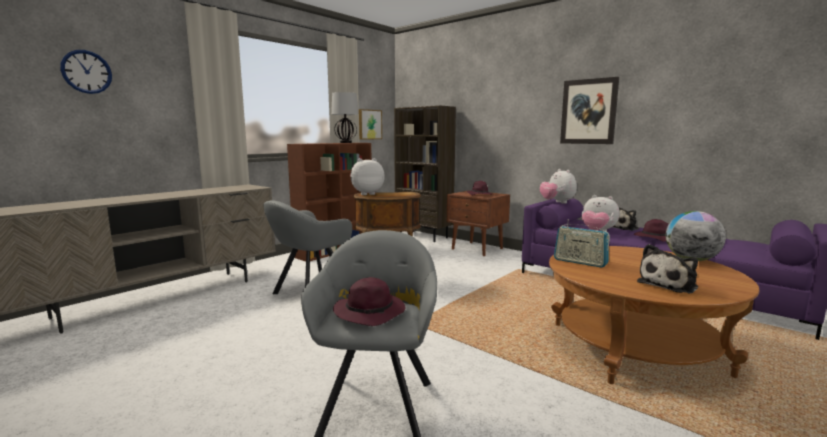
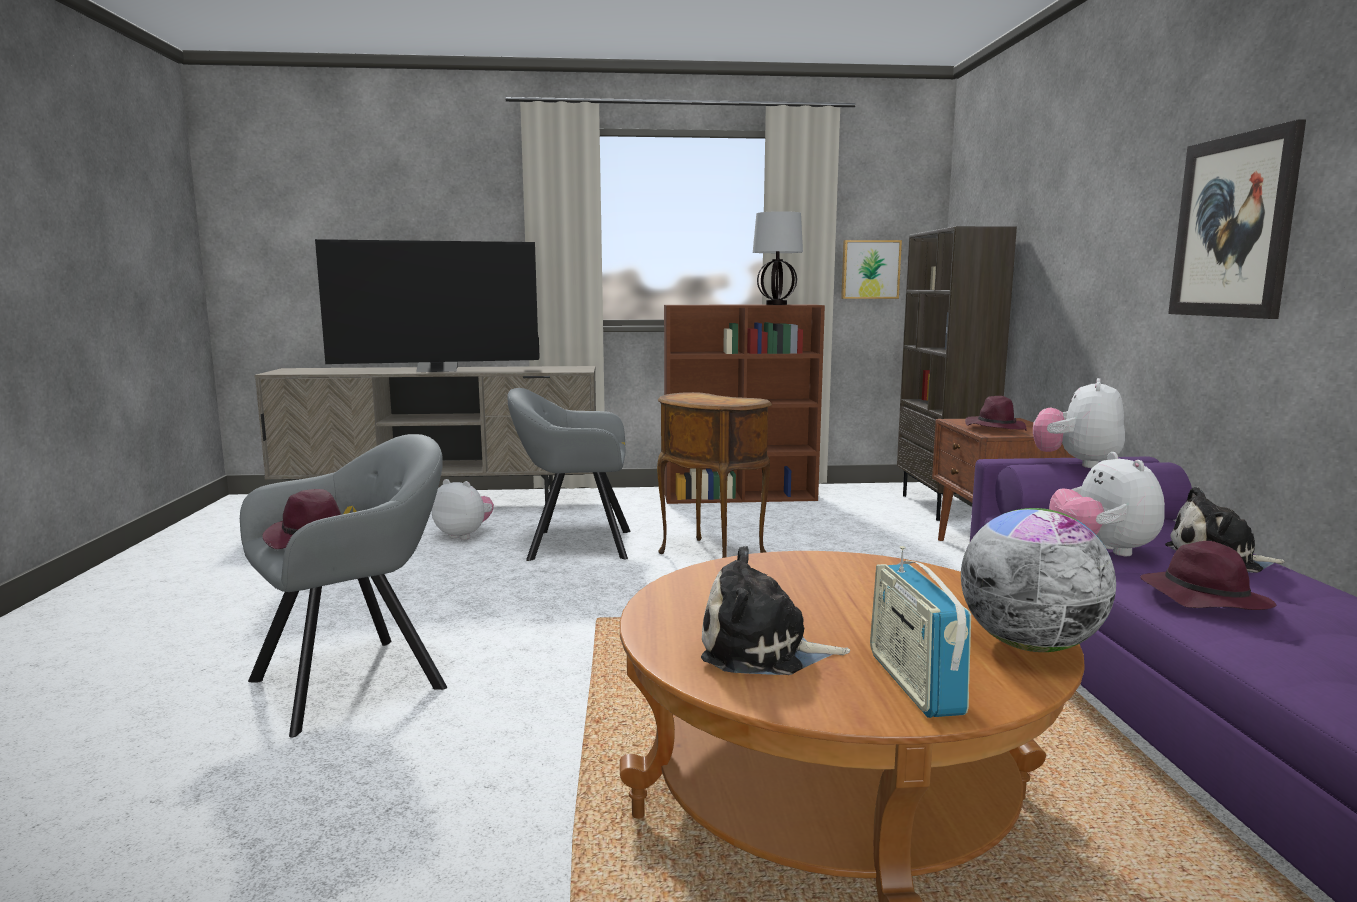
camera: 45 degrees right, 0 degrees up
wall clock [60,50,112,94] -> none
plush toy [350,158,385,195] -> plush toy moved to [432,479,494,540]
radio [554,219,610,268] -> radio moved to [870,546,971,718]
none -> television [315,239,540,372]

